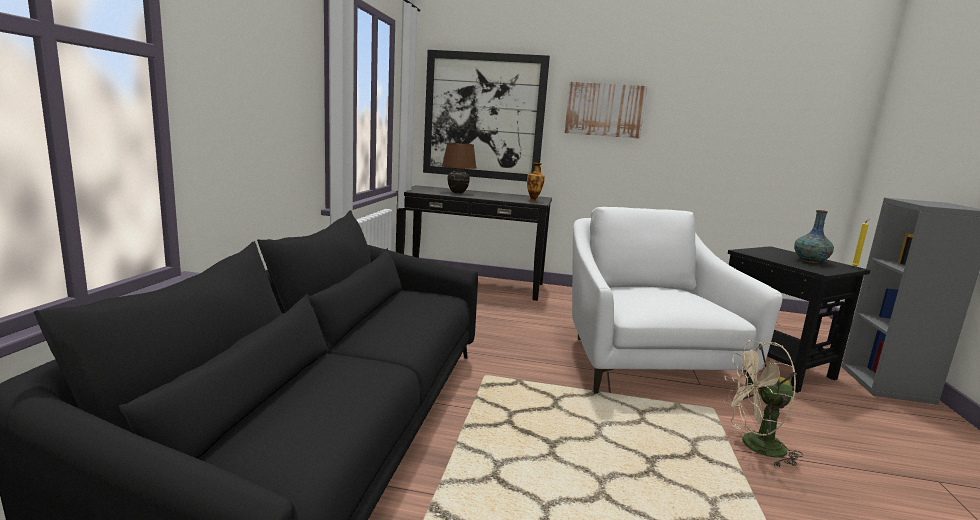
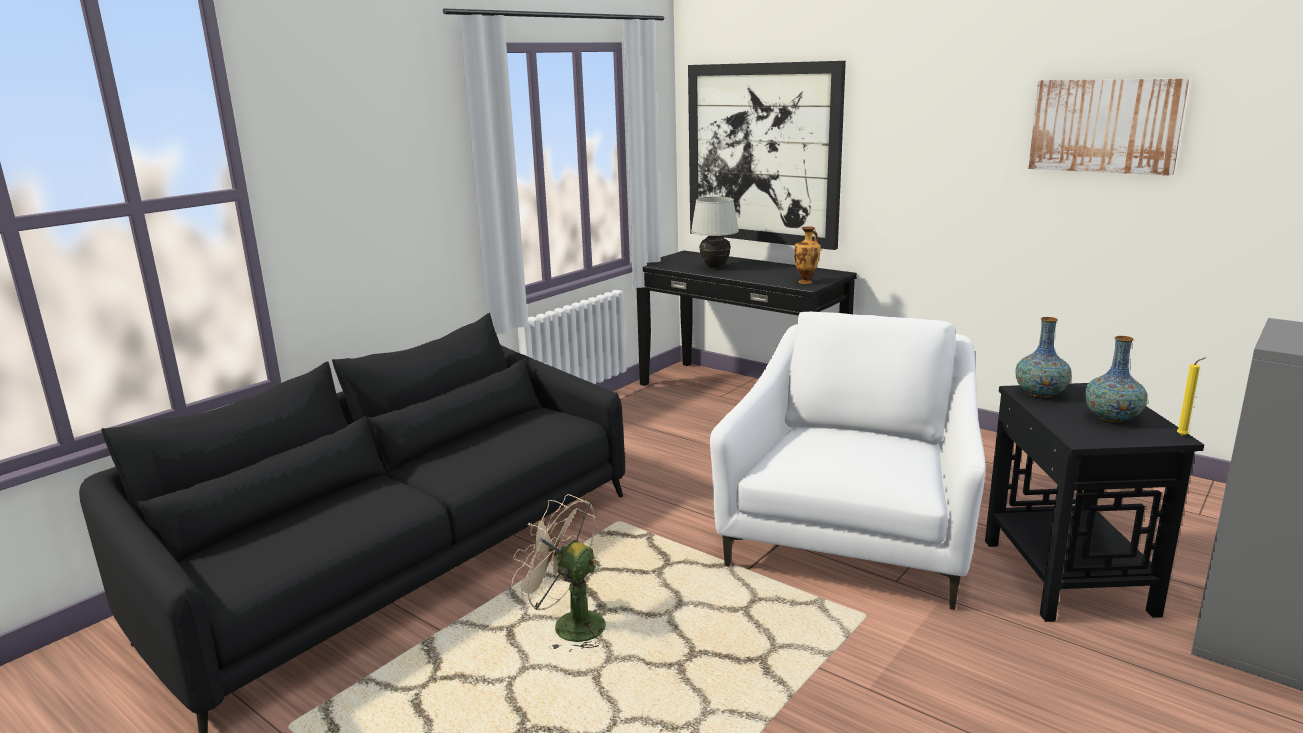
camera: 30 degrees right, 5 degrees up
brown table lamp [442,143,476,194] -> white table lamp [691,197,739,268]
picture [565,82,647,139] -> picture moved to [1028,78,1190,176]
beige fan [724,340,803,467] -> beige fan moved to [511,494,606,653]
none -> vase [1015,317,1072,397]

